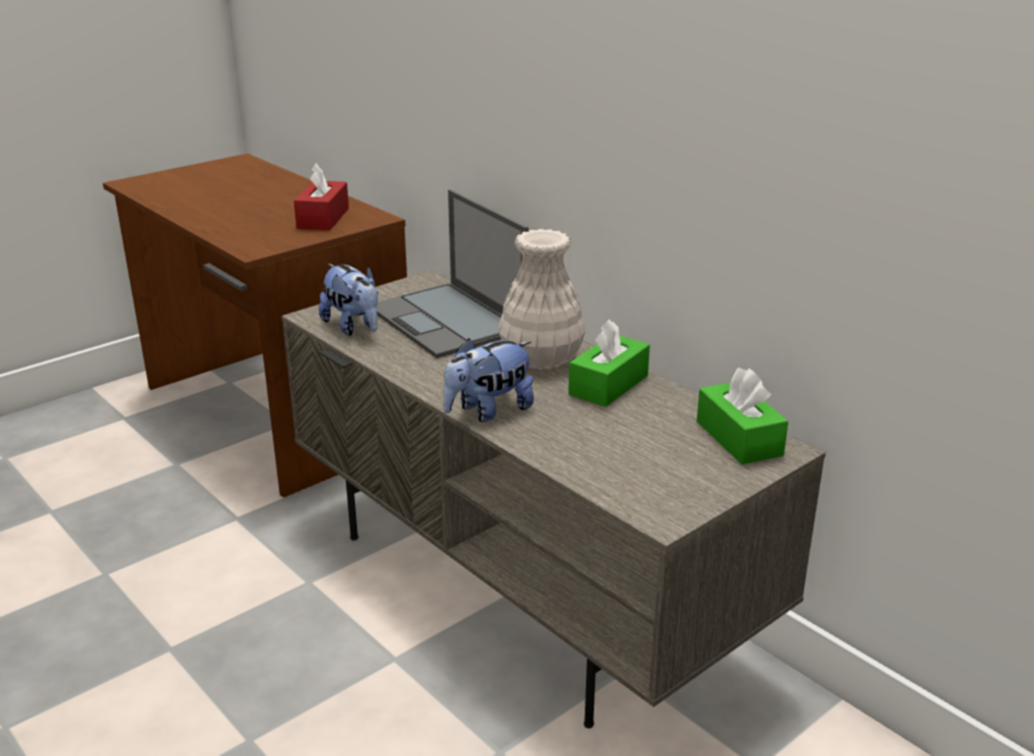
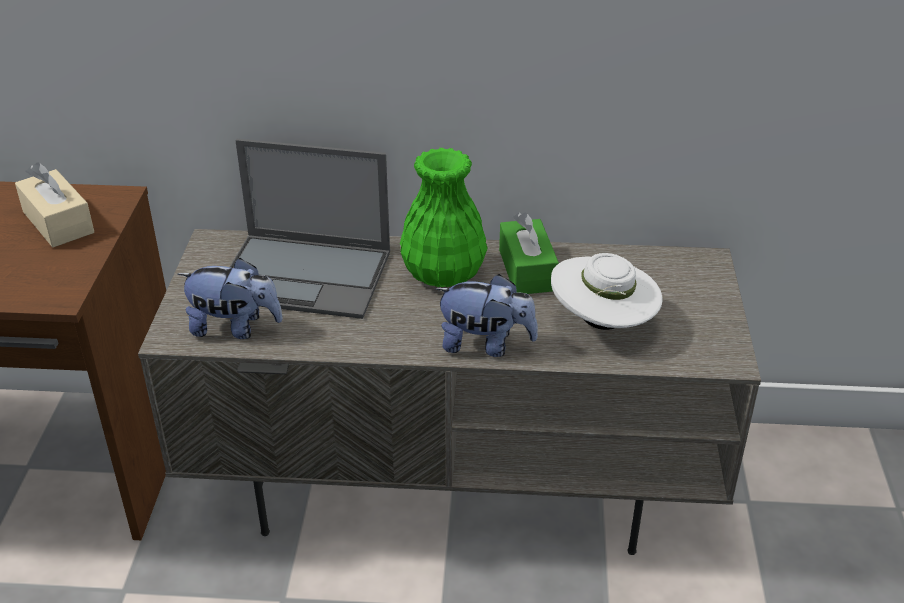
camera: 45 degrees left, 10 degrees up
red tissue box [294,163,349,230] -> beige tissue box [15,162,94,247]
plush toy [443,338,534,422] -> plush toy turned 90 degrees counterclockwise [434,274,538,357]
white vase [499,229,586,370] -> green vase [400,148,488,287]
green tissue box [697,368,788,465] -> none
none -> white hat [551,253,662,330]

